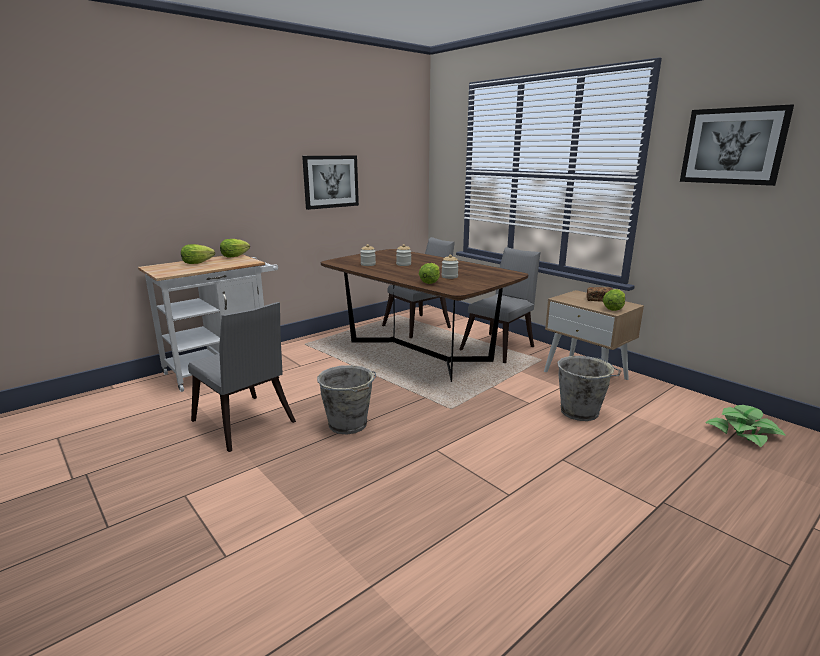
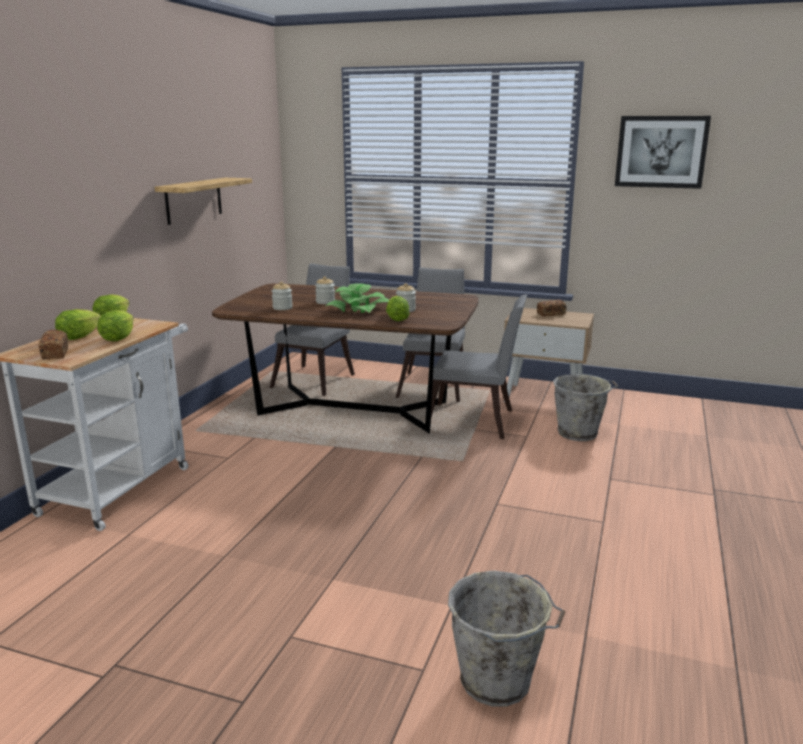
camera: 30 degrees left, 0 degrees up
grey chair [188,302,296,452] -> grey chair moved to [431,294,527,439]
picture [302,155,359,210] -> shelf [155,178,252,225]
grey bucket [317,365,376,434] -> grey bucket moved to [448,570,565,706]
lettuce [603,289,625,311] -> lettuce moved to [97,310,134,342]
potted plant [705,405,786,447] -> potted plant moved to [324,283,389,313]
none -> bread [39,330,68,360]

